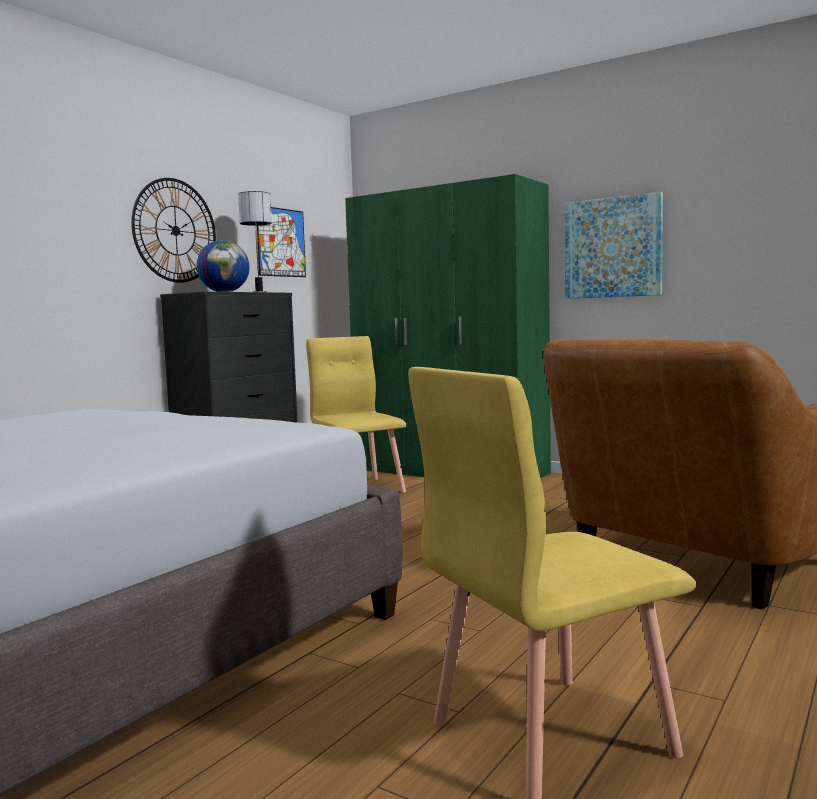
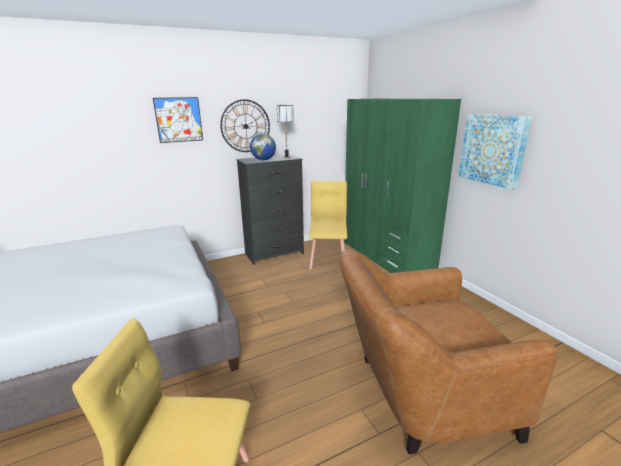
camera: 30 degrees right, 15 degrees up
picture [257,207,306,277] -> picture moved to [153,97,203,143]

